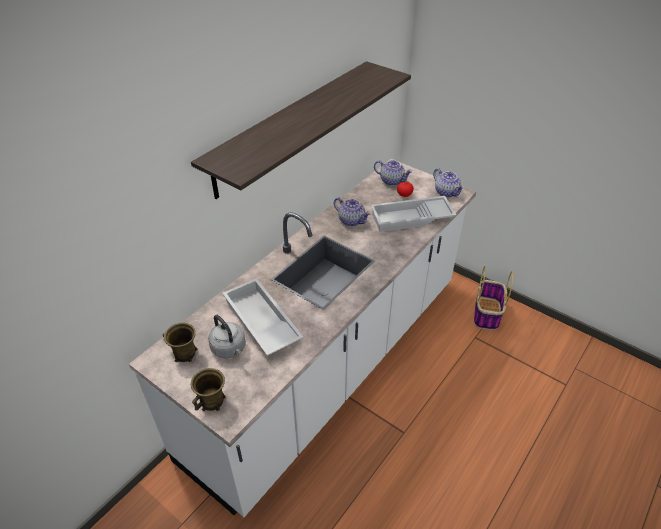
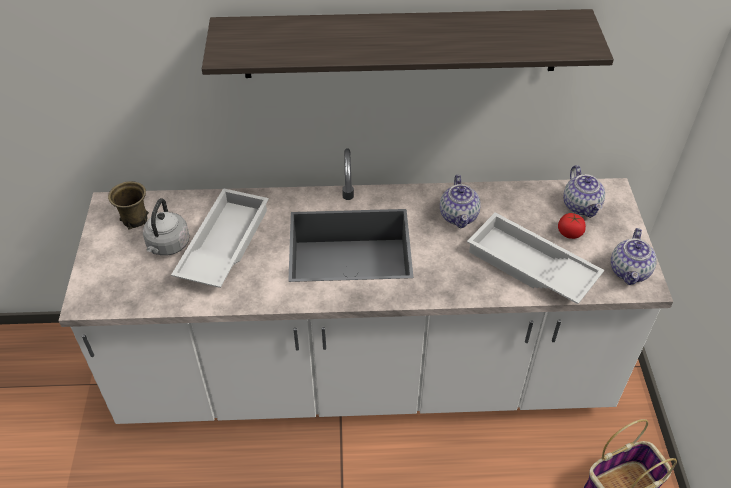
camera: 50 degrees right, 5 degrees up
brown mug [191,368,226,411] -> none

